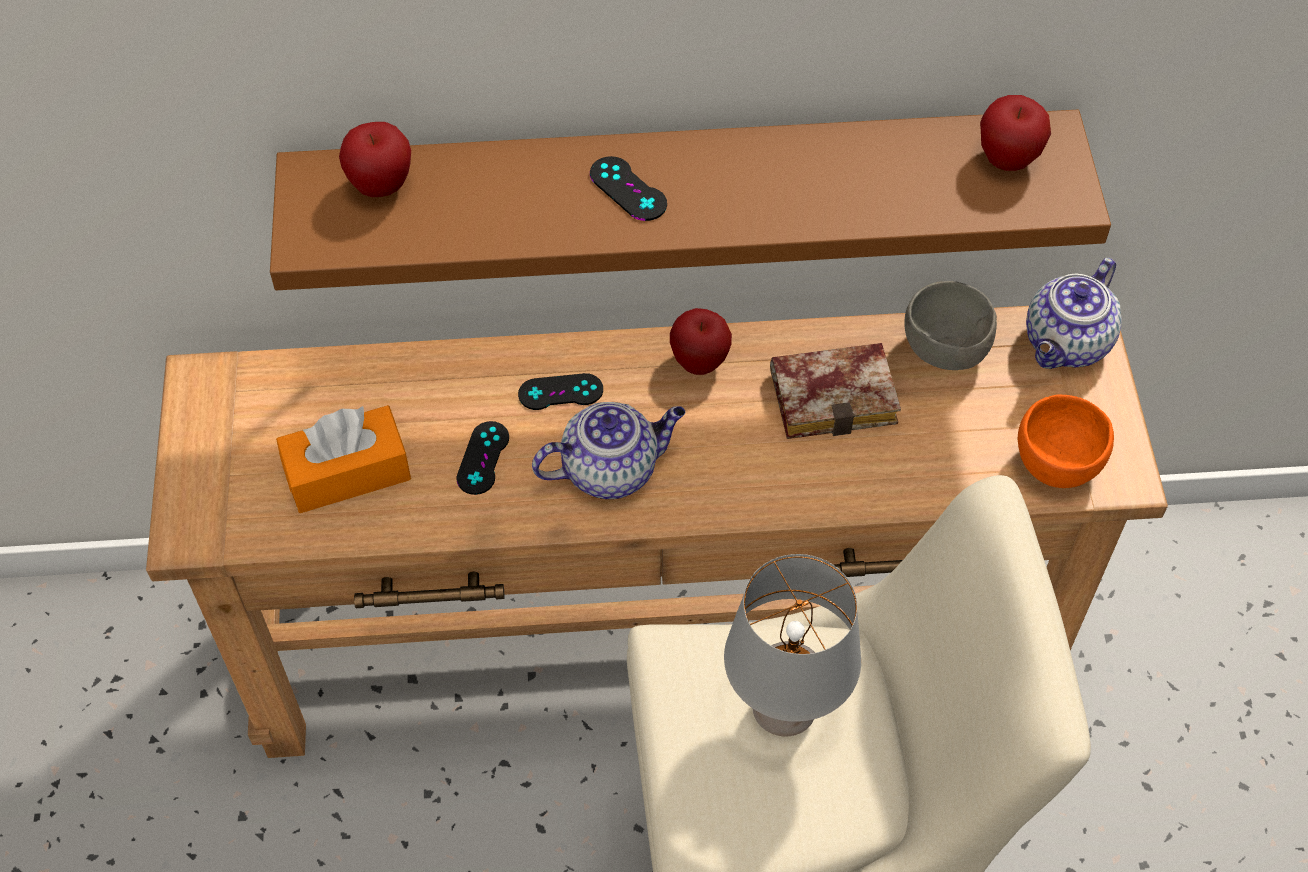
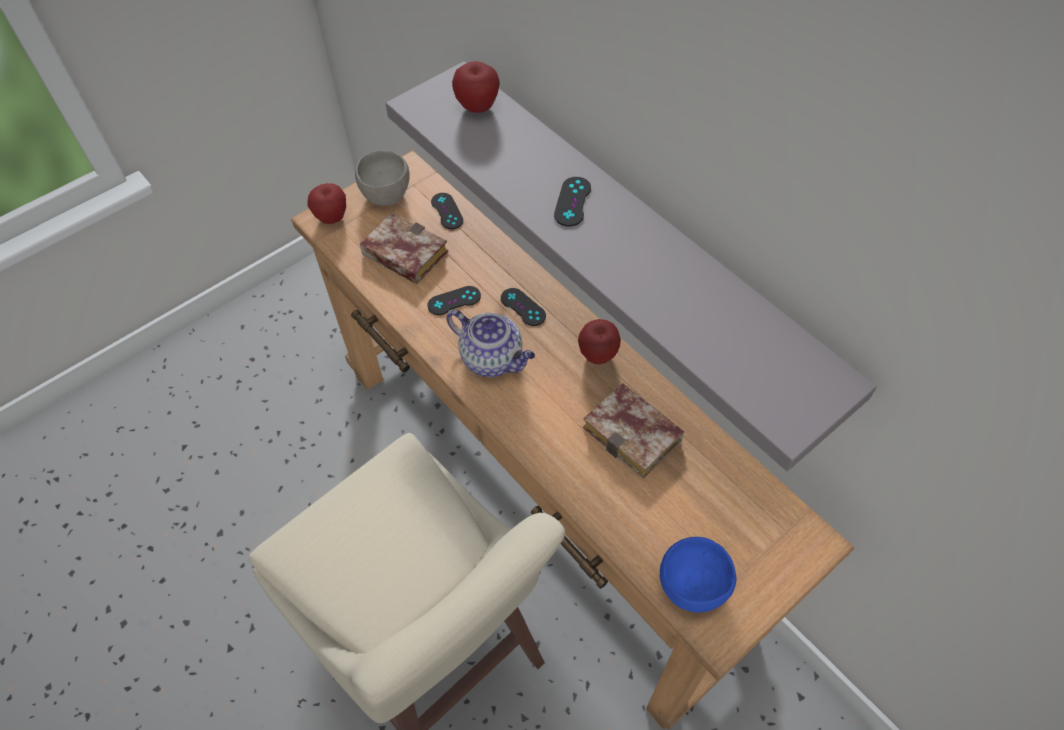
camera: 55 degrees right, 0 degrees up
brown shelf [270,110,1111,290] -> grey shelf [385,61,877,471]
orange tissue box [276,405,411,513] -> book [360,213,448,284]
grey table lamp [724,554,861,737] -> none
grey bowl [904,281,997,370] -> grey bowl moved to [355,150,410,206]
apple [980,95,1051,171] -> apple moved to [308,183,346,224]
orange bowl [1018,394,1114,488] -> blue bowl [660,537,737,613]
teapot [1026,258,1122,369] -> none
none -> black game controller [431,193,463,229]

